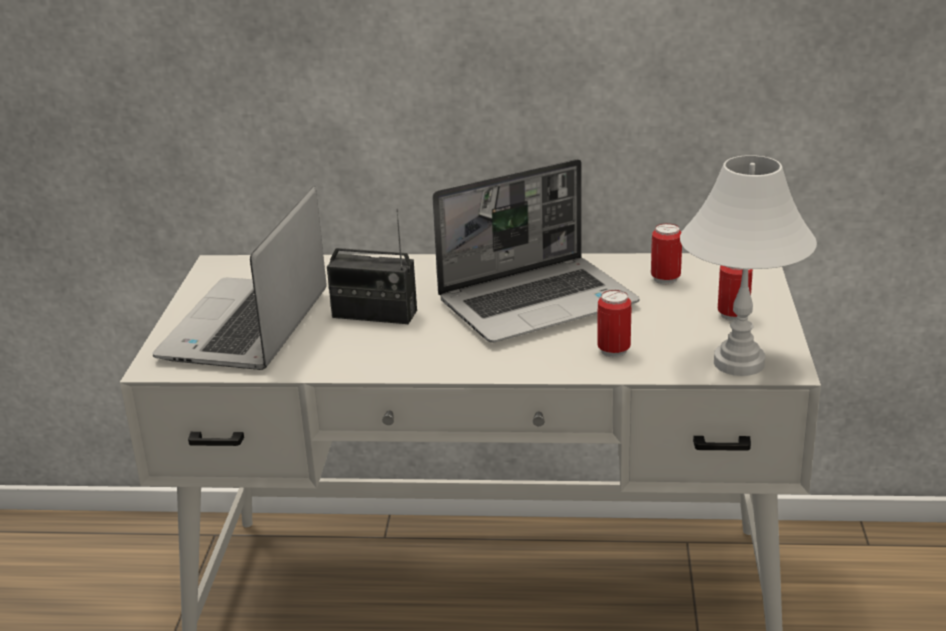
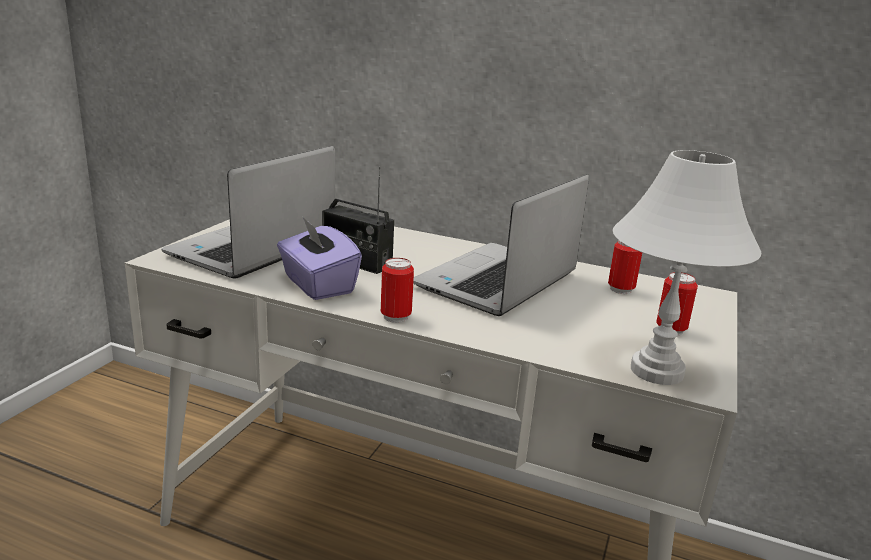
camera: 15 degrees right, 5 degrees down
laptop [432,159,639,343] -> laptop turned 135 degrees clockwise [413,174,589,316]
can [597,290,631,358] -> can moved to [381,258,414,323]
none -> purple tissue box [277,217,362,300]

